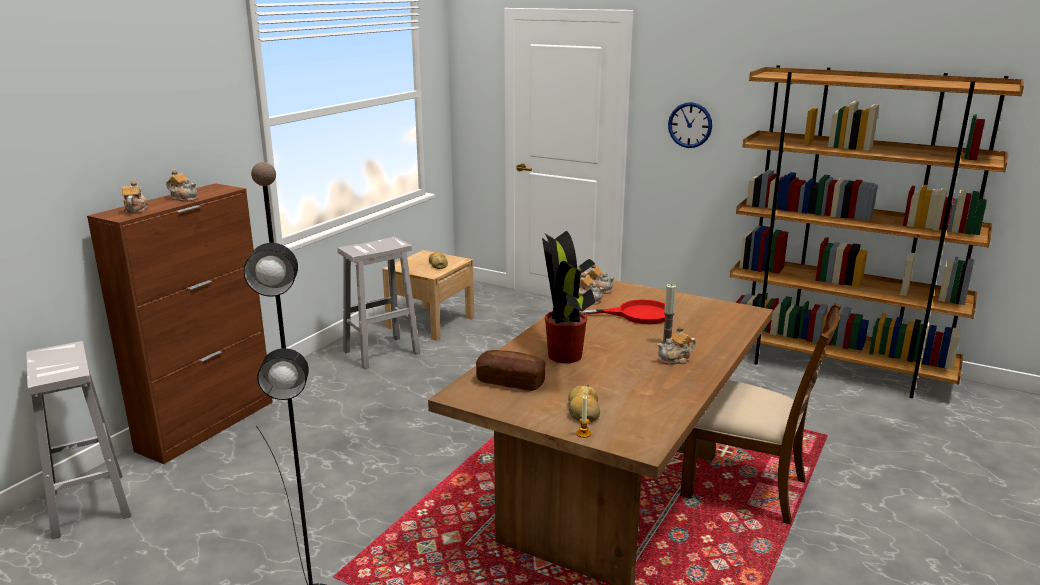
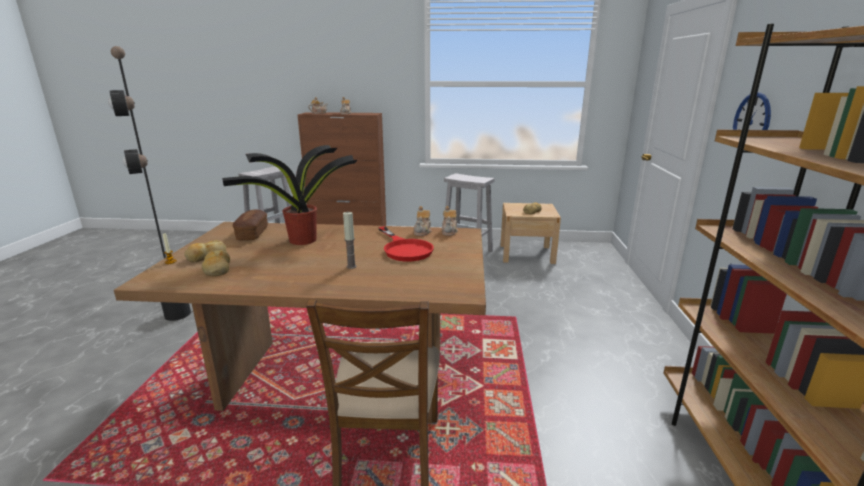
camera: 65 degrees right, 0 degrees up
teapot [657,325,696,365] -> none
none -> bread [202,249,230,276]

